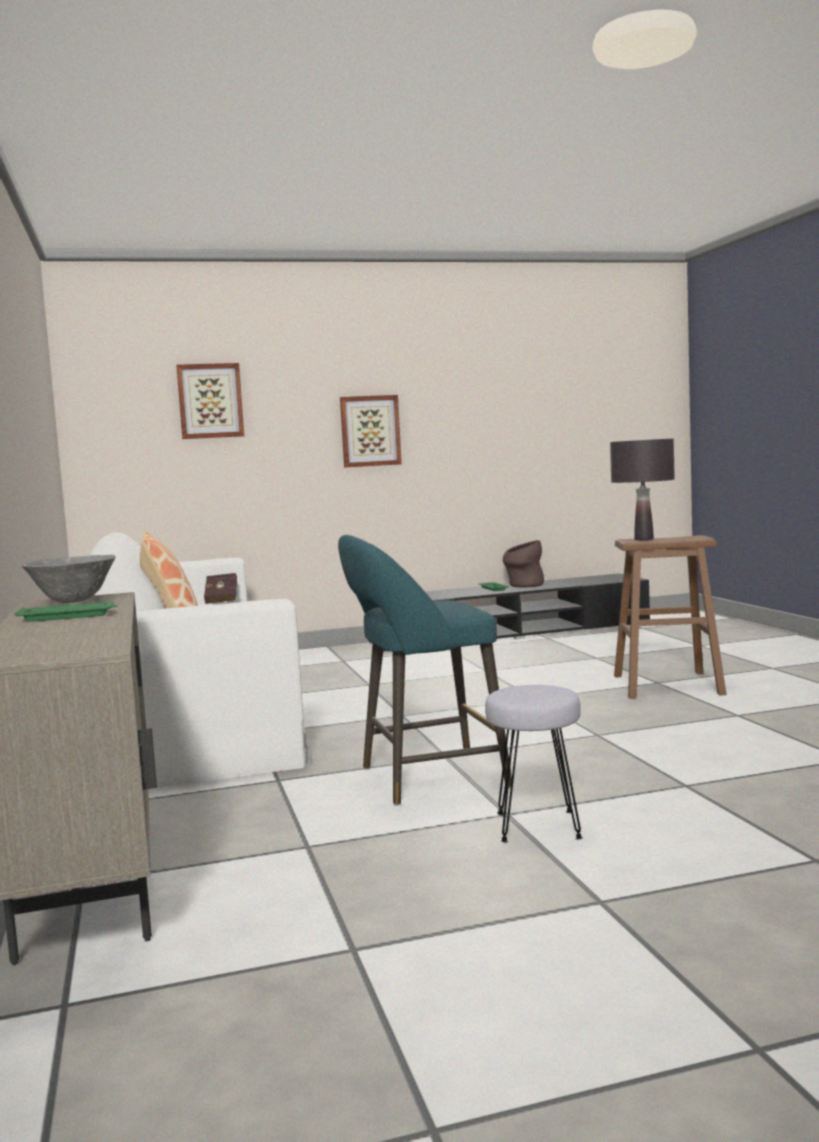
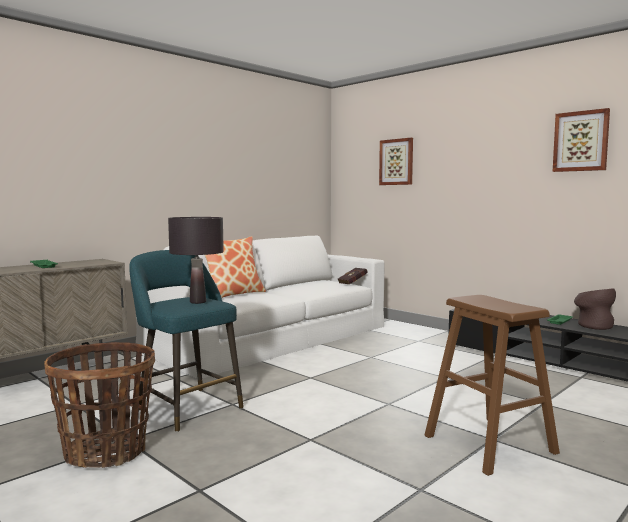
camera: 60 degrees right, 0 degrees up
grey bowl [21,555,116,603] -> none
picture [340,395,402,467] -> picture moved to [553,108,610,172]
grey stool [485,685,583,842] -> basket [44,342,155,468]
black table lamp [610,439,675,540] -> black table lamp moved to [168,217,224,304]

